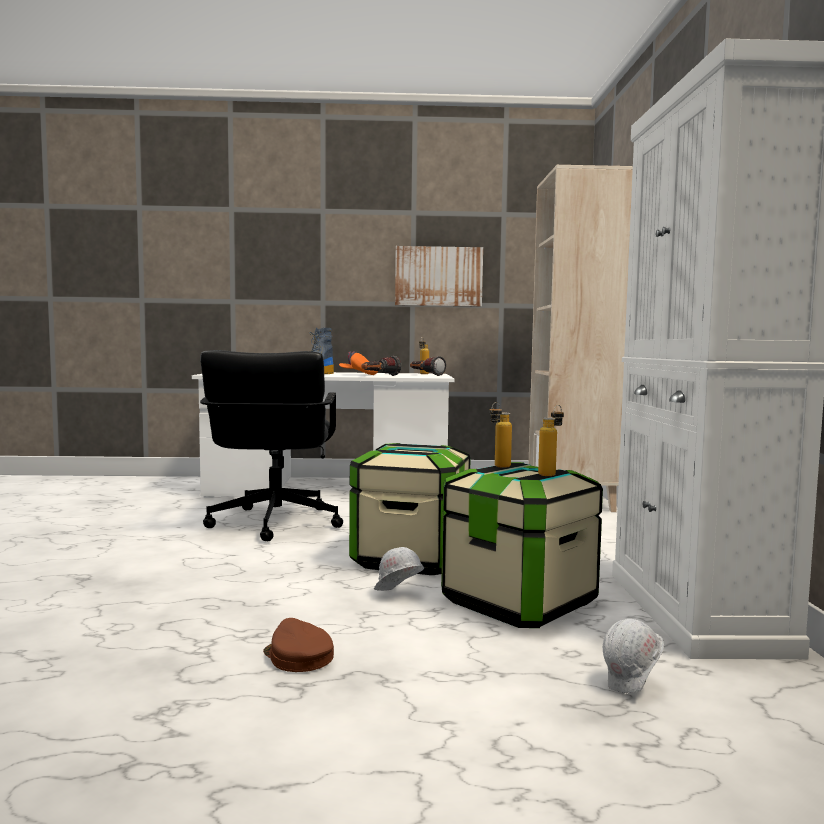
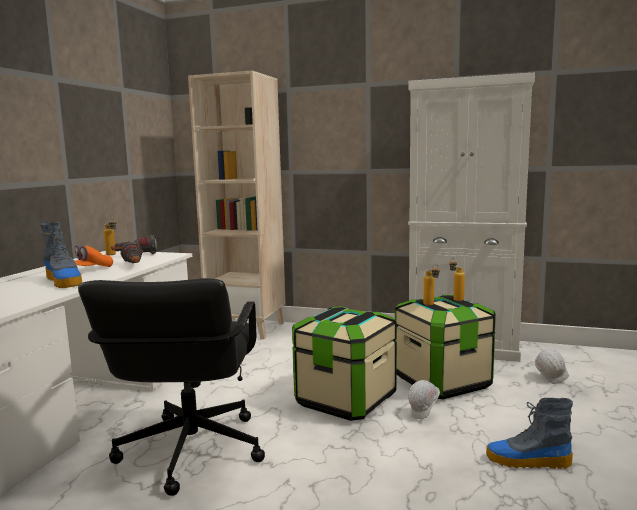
camera: 70 degrees left, 5 degrees up
black office chair [200,350,343,541] -> black office chair turned 75 degrees clockwise [78,278,265,496]
brown cap [263,618,334,672] -> boot [486,398,573,469]
picture [395,246,483,307] -> none

